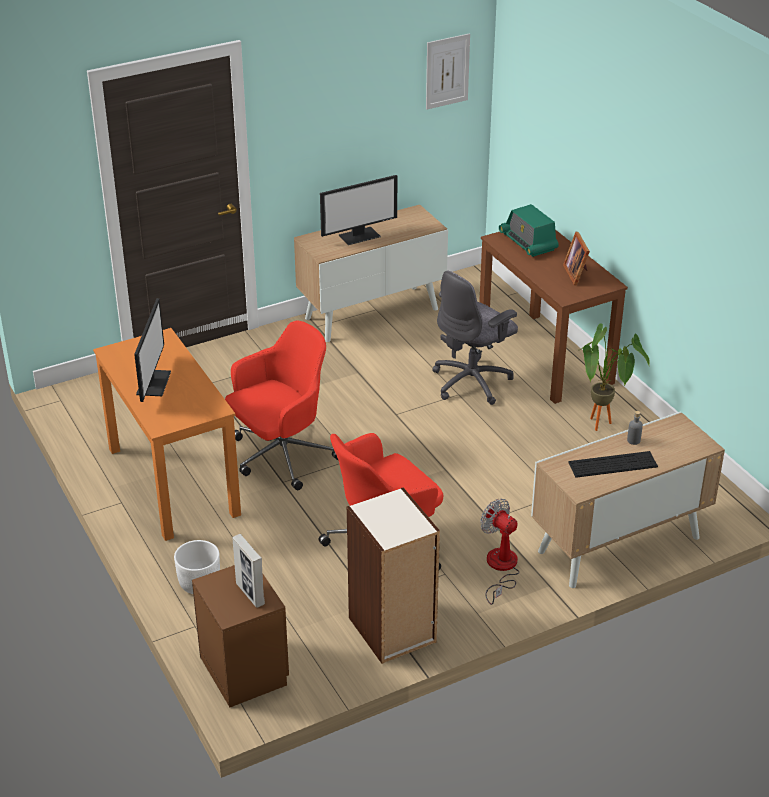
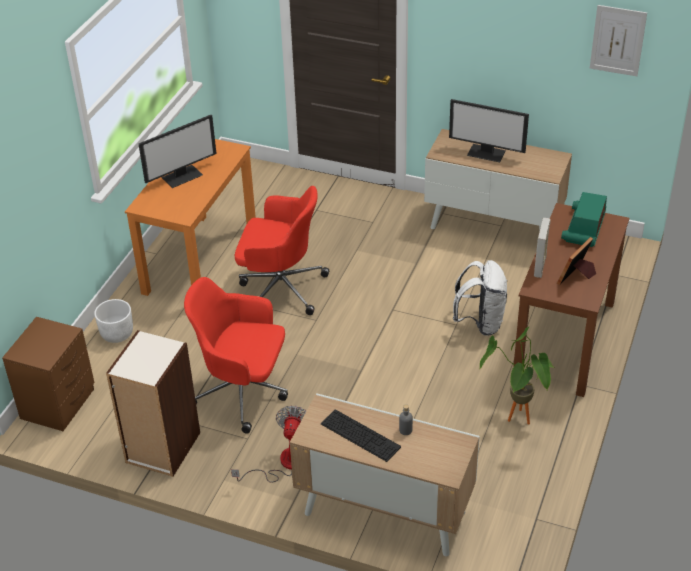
camera: 50 degrees right, 5 degrees up
picture frame [232,534,265,608] -> picture frame moved to [534,218,551,278]
grey office chair [432,271,518,405] -> white backpack [453,260,507,336]

